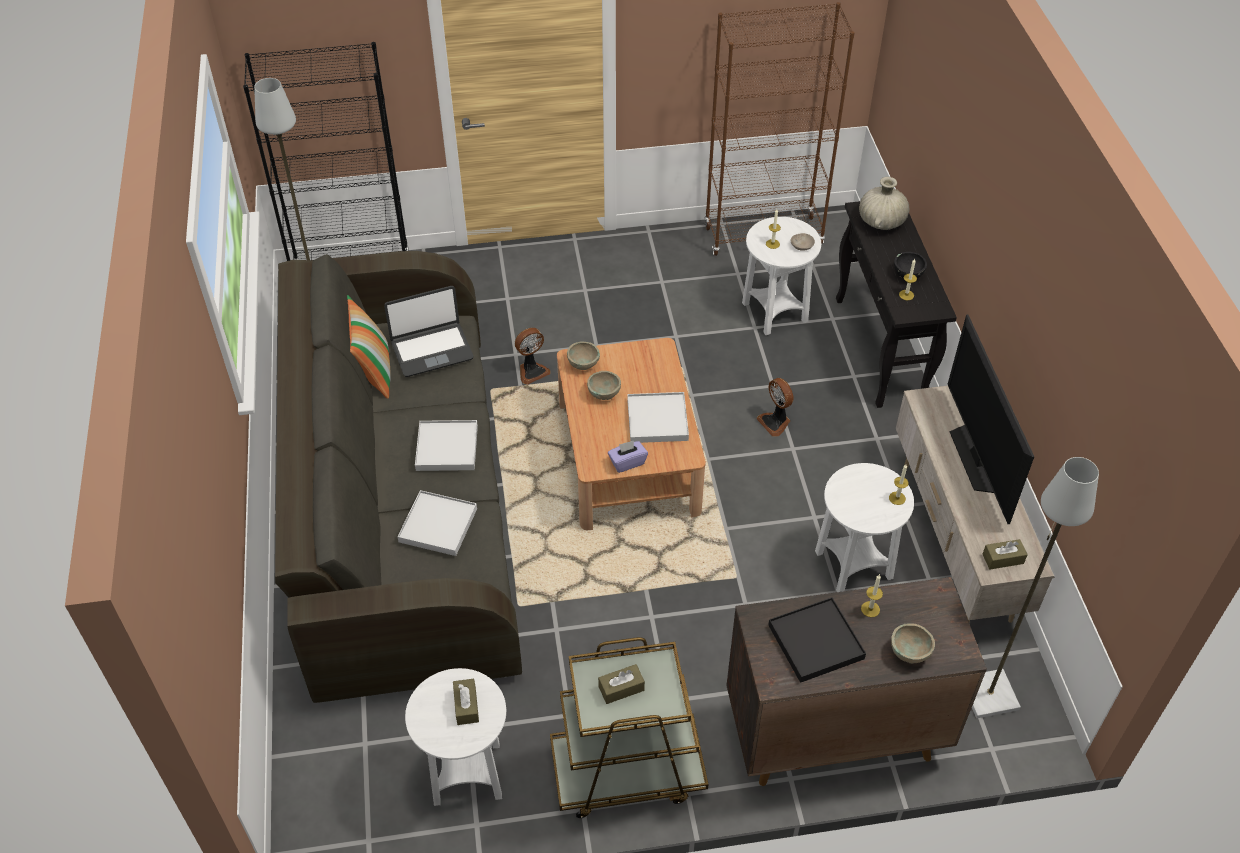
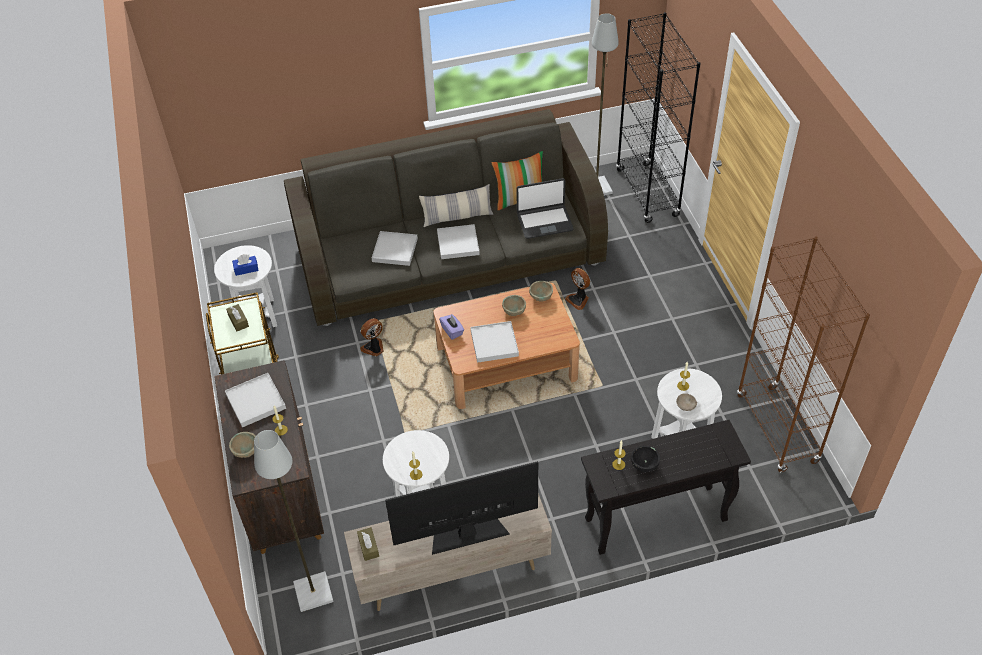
camera: 85 degrees right, 0 degrees up
laptop [384,286,473,377] -> laptop turned 75 degrees counterclockwise [516,178,574,239]
brown tissue box [453,678,479,725] -> blue tissue box [232,254,259,276]
fan [756,378,794,437] -> fan moved to [360,318,384,356]
black tray [768,597,866,683] -> white tray [225,373,286,427]
beige vase [859,177,910,230] -> none
none -> pillow [419,184,493,227]

